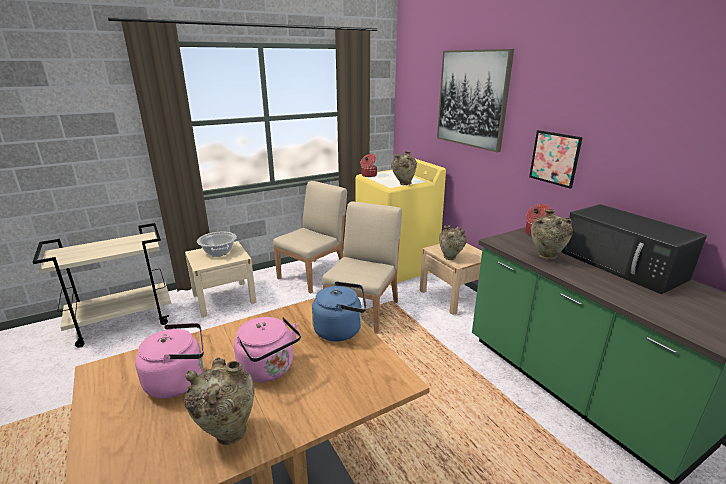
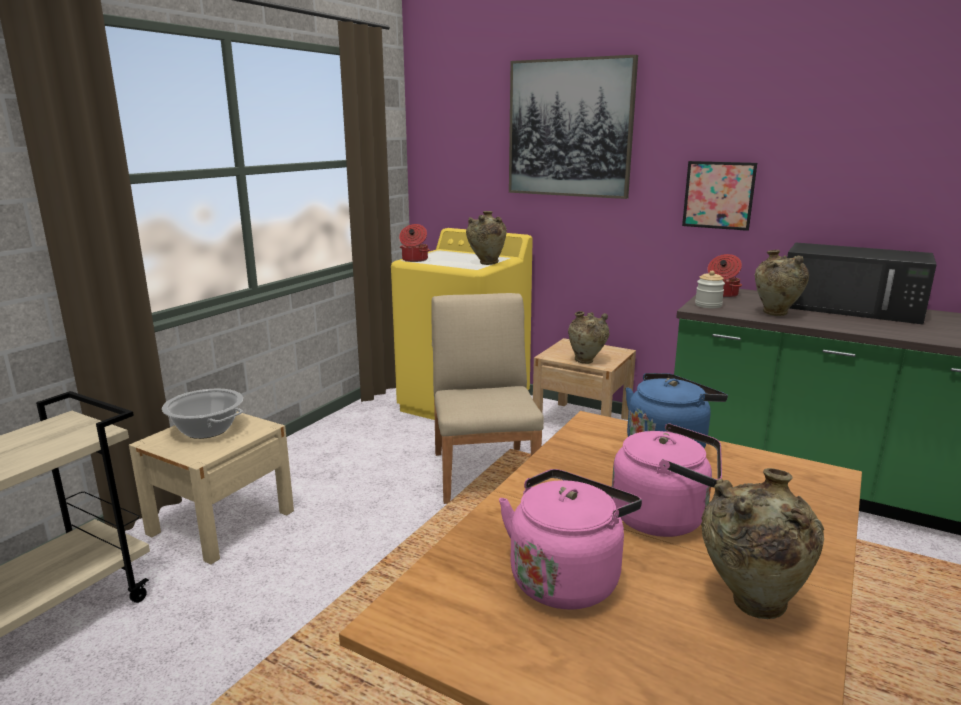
camera: 30 degrees left, 5 degrees down
beige chair [273,181,347,294] -> none
none -> jar [695,271,725,308]

